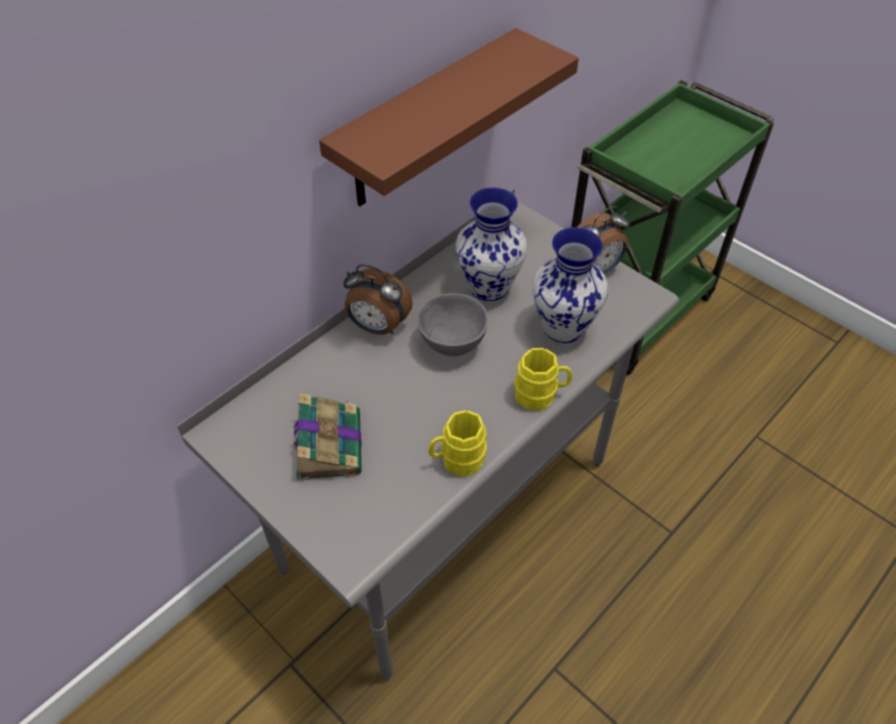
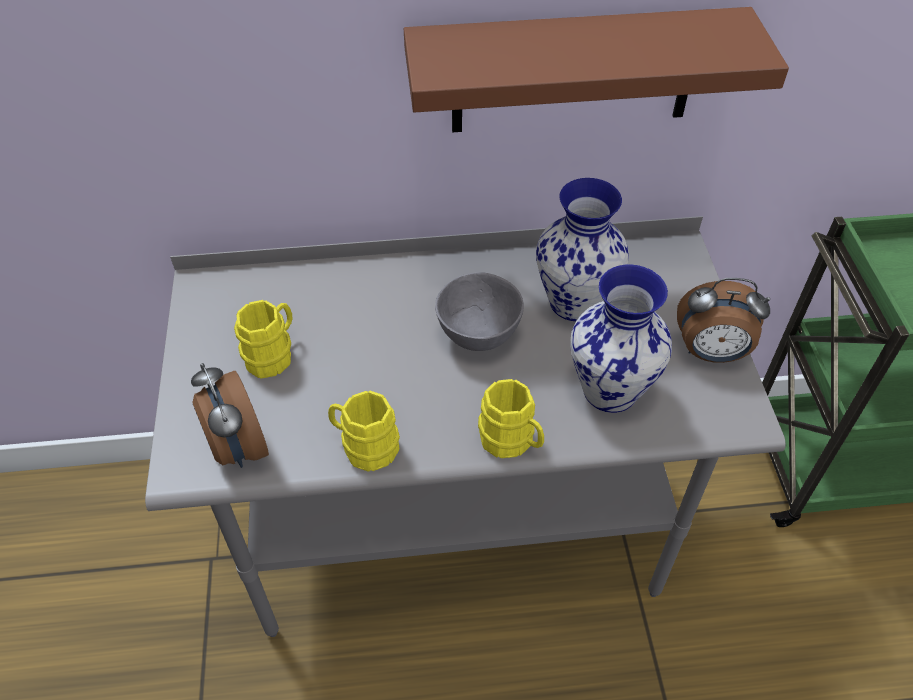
camera: 40 degrees right, 0 degrees up
book [294,393,362,481] -> yellow mug [234,300,293,379]
alarm clock [343,264,413,335] -> alarm clock moved to [191,363,269,468]

